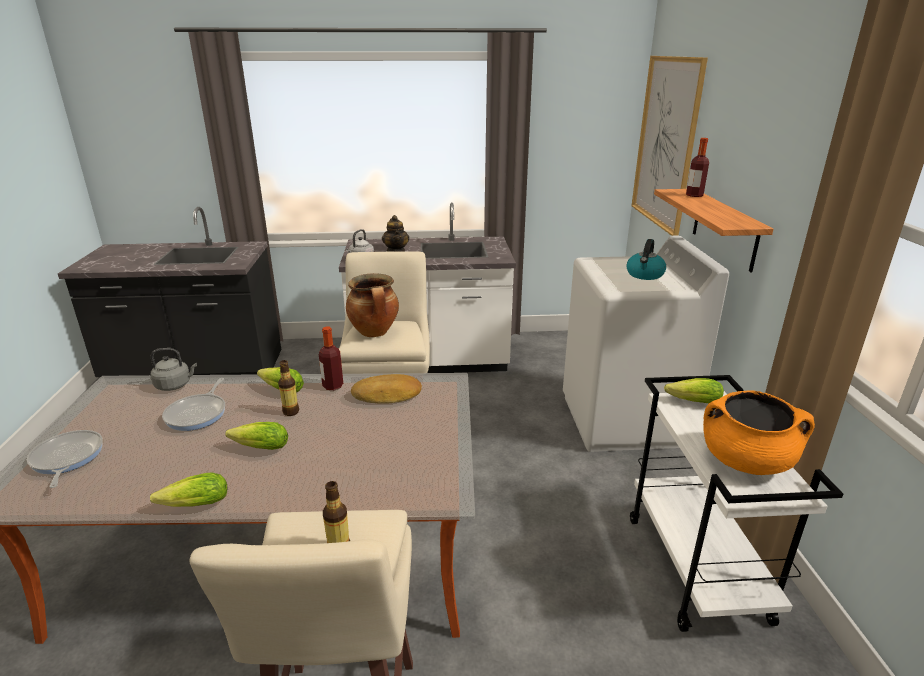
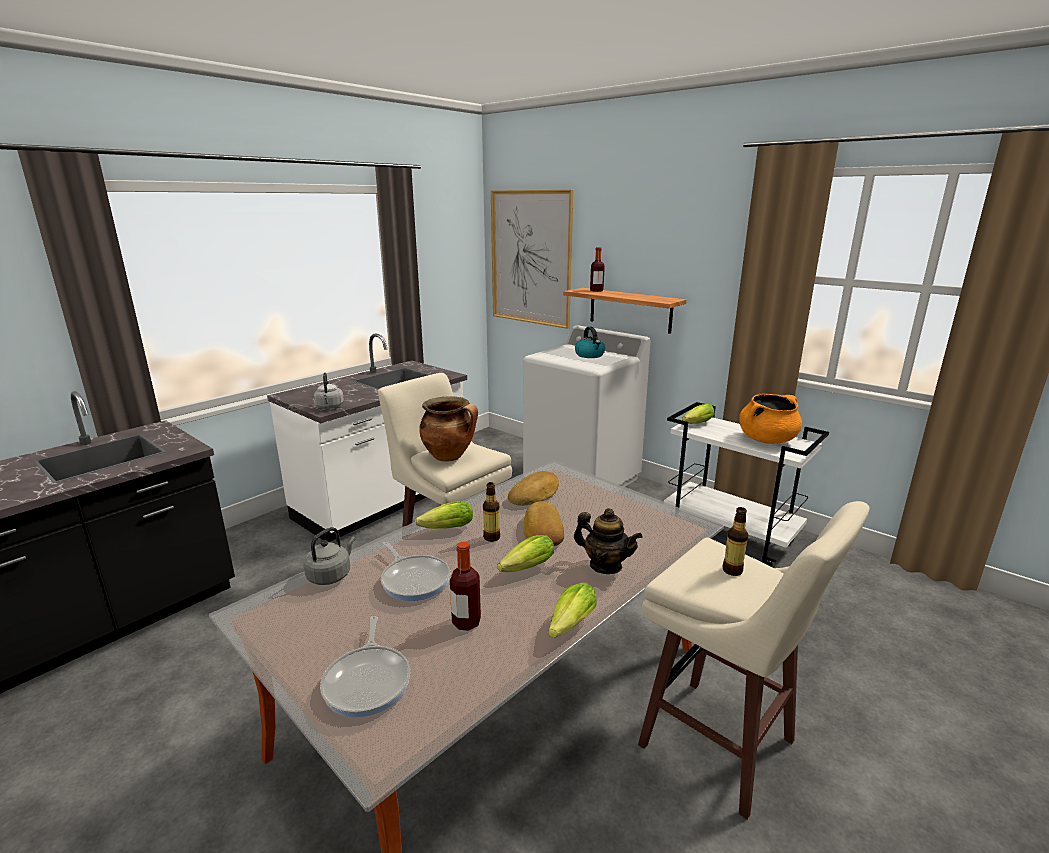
camera: 45 degrees left, 5 degrees down
frying pan [27,430,103,488] -> frying pan turned 120 degrees counterclockwise [320,616,410,718]
bottle [319,326,343,390] -> bottle moved to [450,542,481,631]
teapot [382,215,409,252] -> teapot moved to [574,508,643,574]
none -> bread [523,501,564,546]

